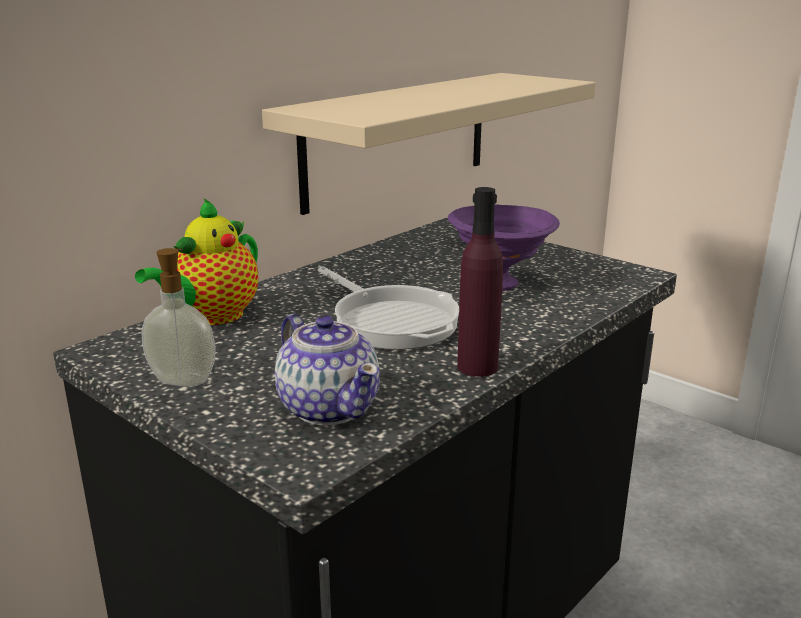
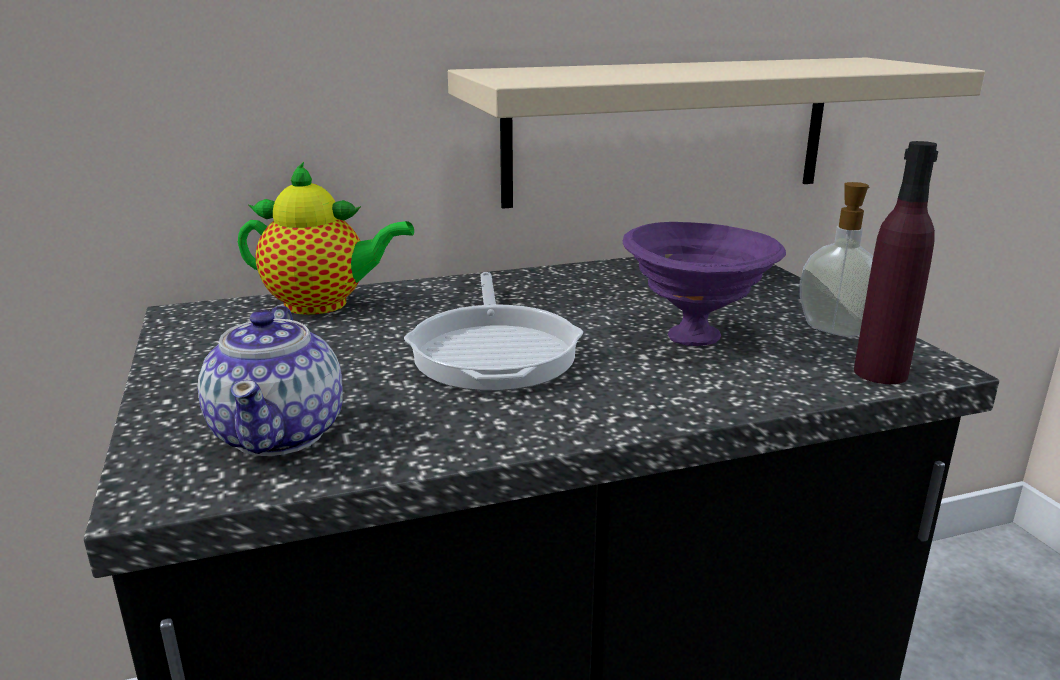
camera: 30 degrees right, 0 degrees up
teapot [135,199,258,325] -> teapot turned 150 degrees counterclockwise [238,162,414,315]
soap dispenser [141,248,216,387] -> soap dispenser moved to [800,182,873,337]
purple bottle [457,187,503,377] -> purple bottle moved to [854,141,938,384]

